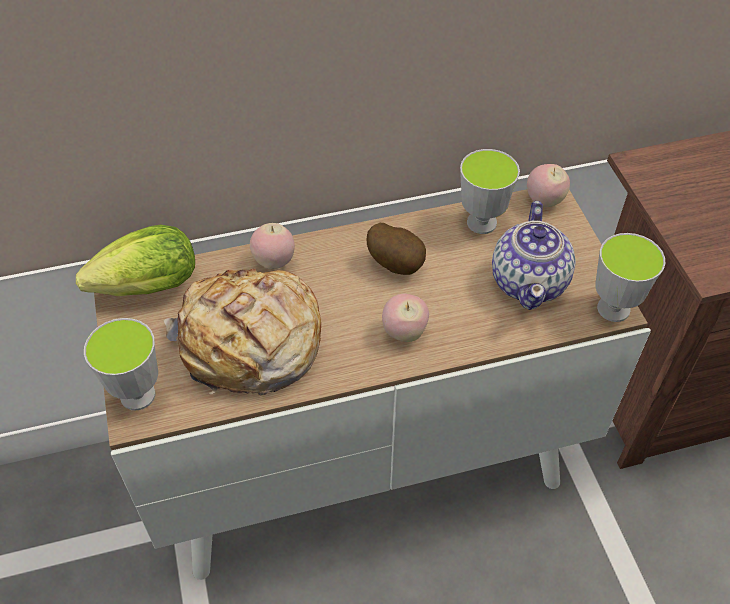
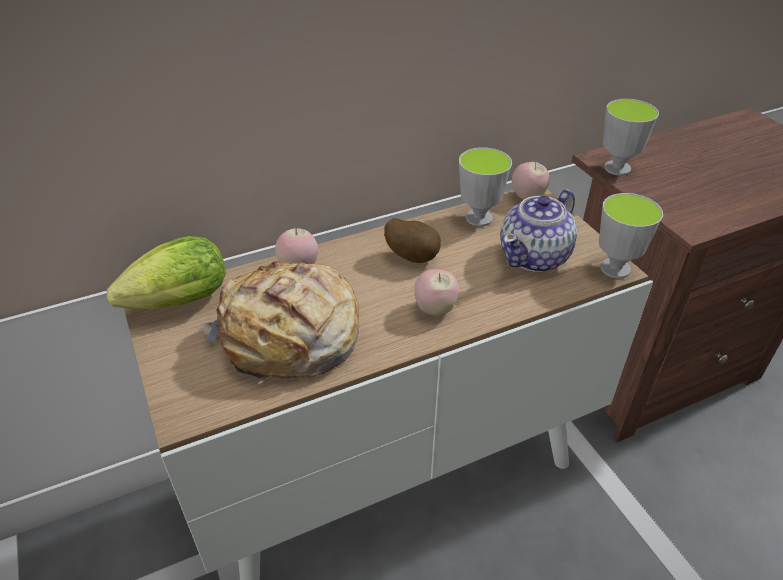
camera: 10 degrees left, 10 degrees down
cup [84,318,158,410] -> cup moved to [603,99,659,176]
teapot [492,201,576,310] -> teapot turned 45 degrees clockwise [500,189,577,272]

